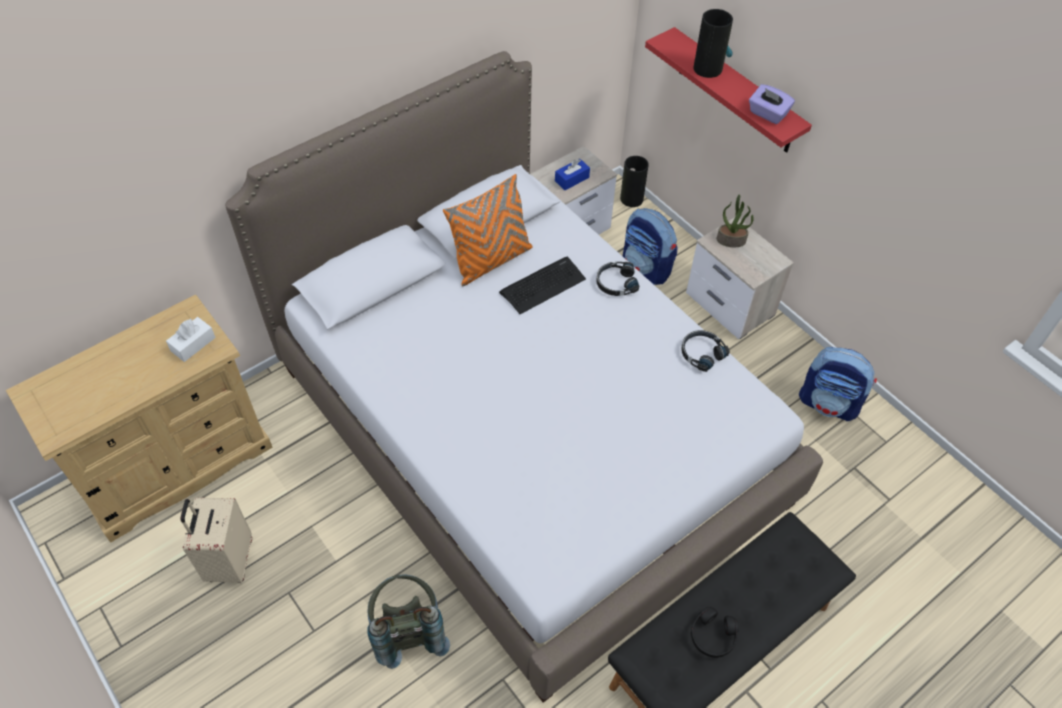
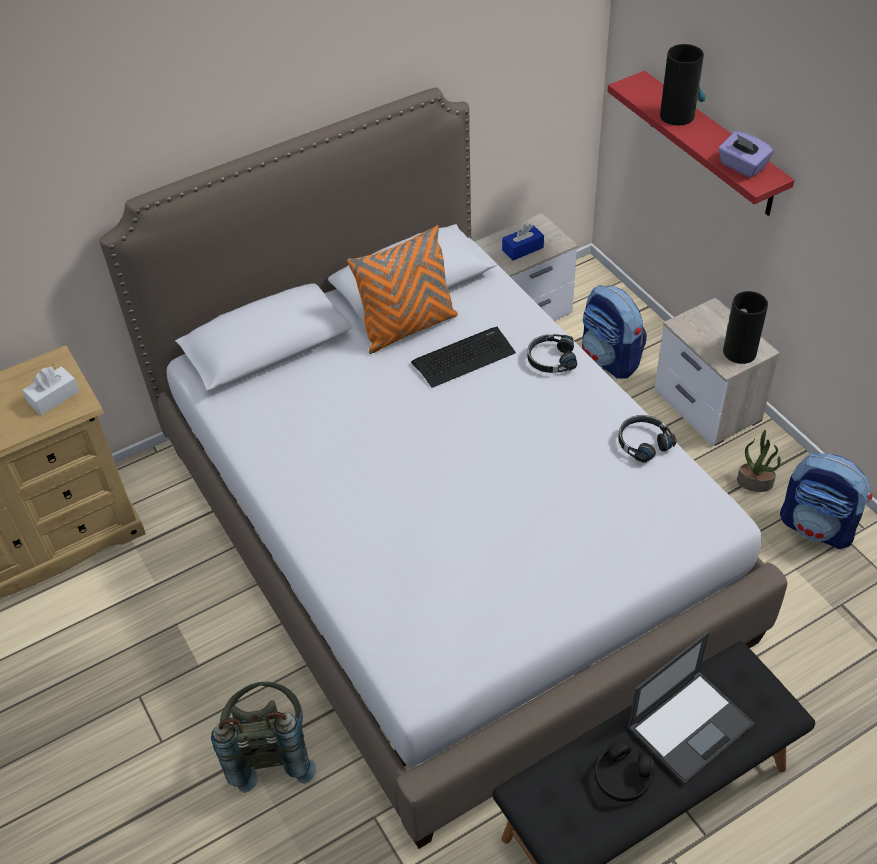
camera: 10 degrees right, 5 degrees down
beige suitcase [180,497,252,583] -> none
vase [620,156,649,207] -> vase moved to [723,291,768,364]
potted plant [717,194,754,247] -> potted plant moved to [737,430,781,492]
none -> laptop [627,631,755,784]

